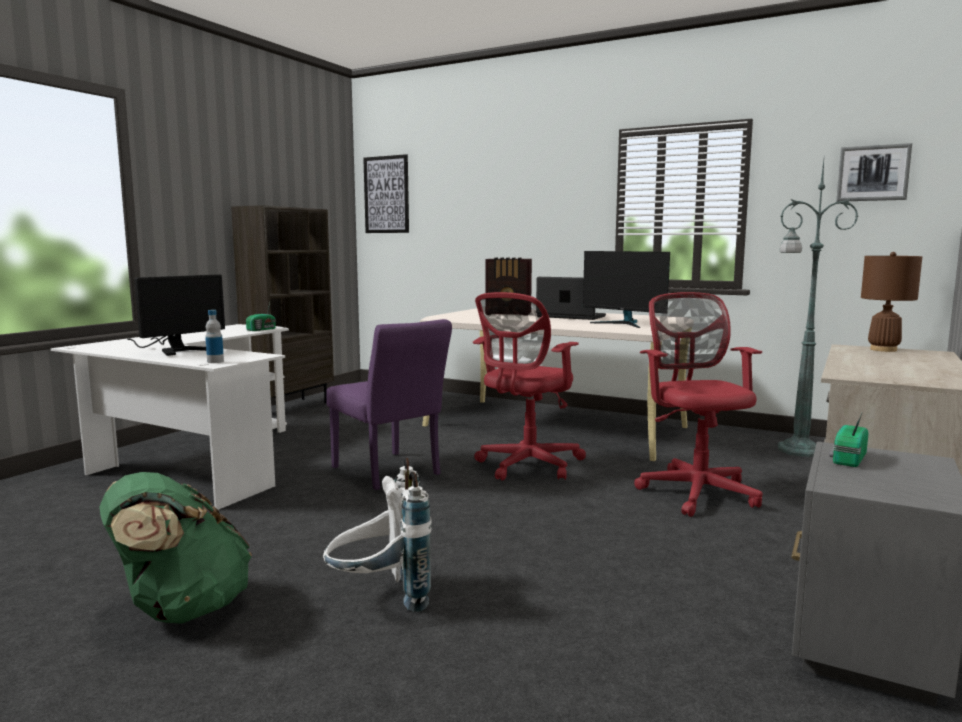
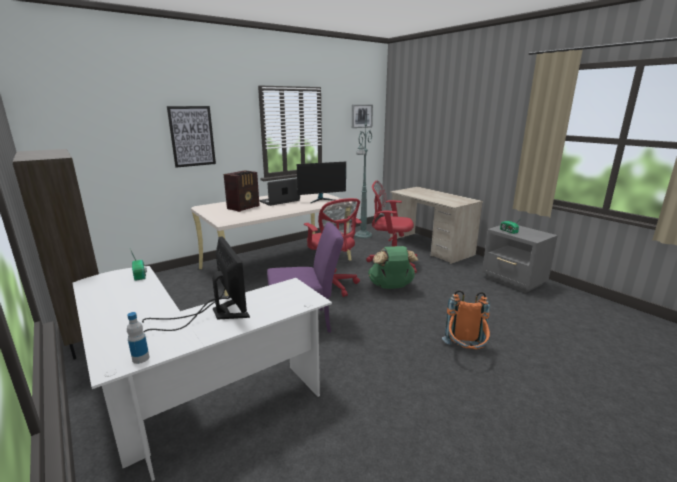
camera: 65 degrees left, 10 degrees up
green backpack [99,472,252,624] -> green backpack moved to [368,246,418,289]
bottle [205,310,224,363] -> bottle moved to [127,312,149,364]
white backpack [323,458,432,612] -> orange backpack [442,290,490,349]
picture [363,154,409,233] -> picture moved to [167,106,216,168]
brown table lamp [861,252,922,352] -> none

